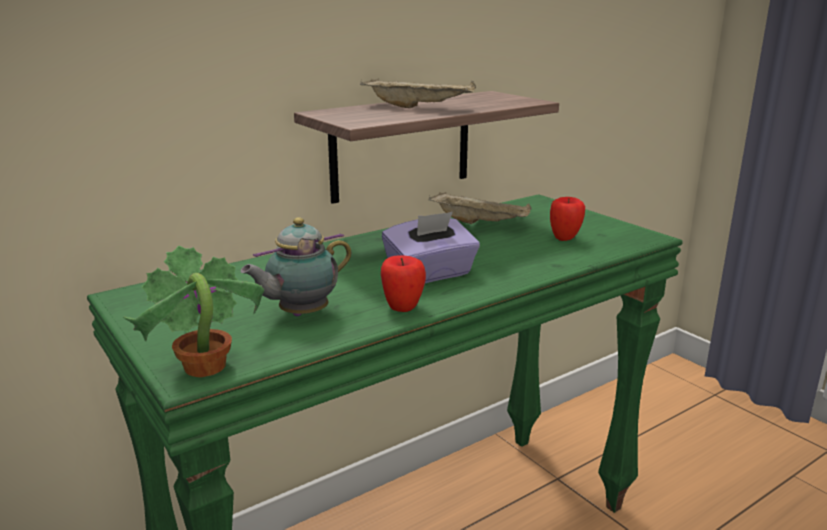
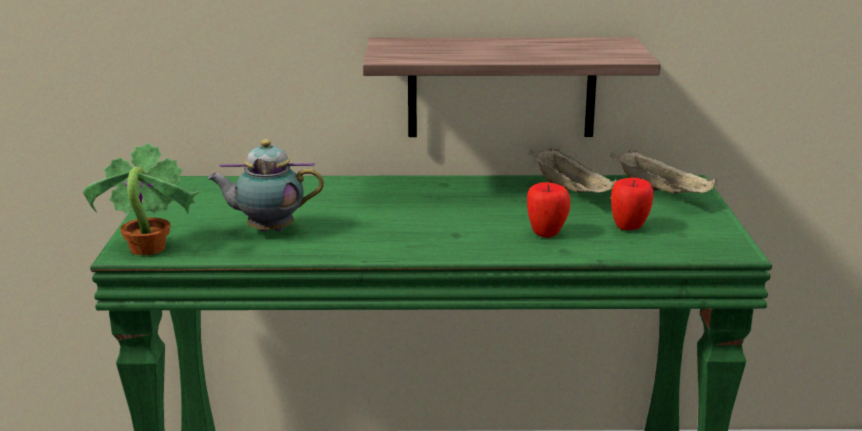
camera: 35 degrees right, 0 degrees up
beige tray [360,78,476,108] -> beige tray moved to [610,150,717,193]
apple [381,255,426,312] -> apple moved to [527,182,570,238]
purple tissue box [382,212,480,283] -> none

